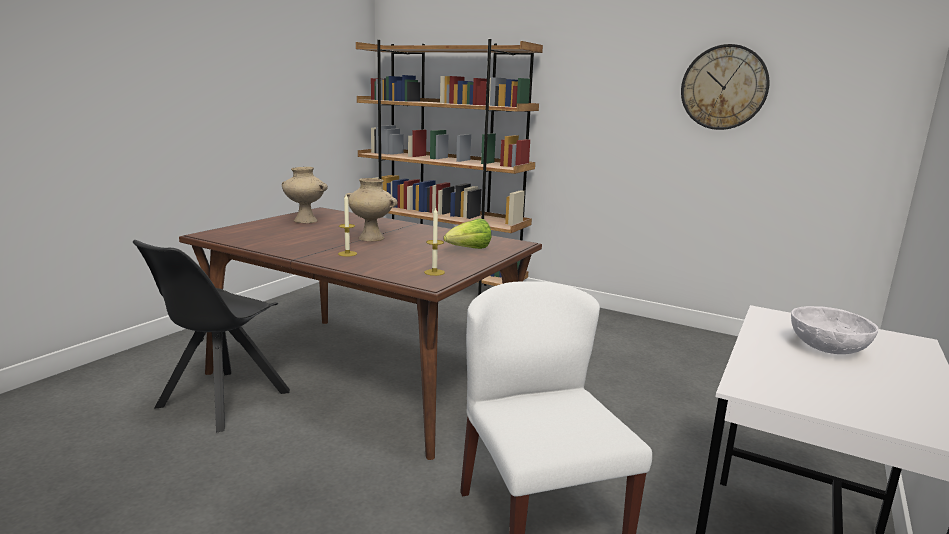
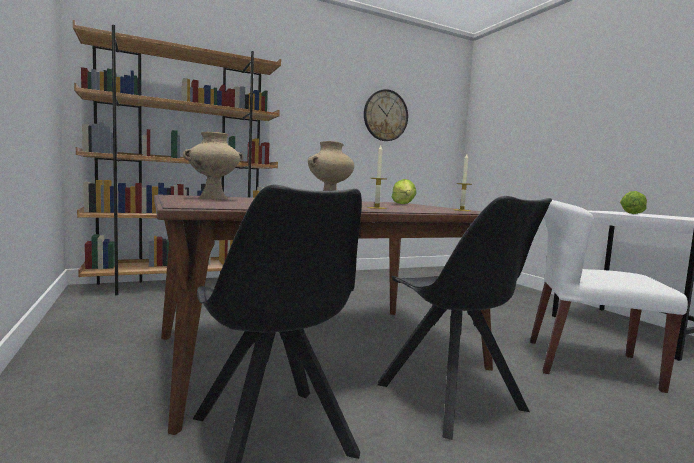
camera: 55 degrees left, 10 degrees down
white bowl [791,306,879,354] -> lettuce [620,191,647,214]
none -> black chair [378,196,552,440]

